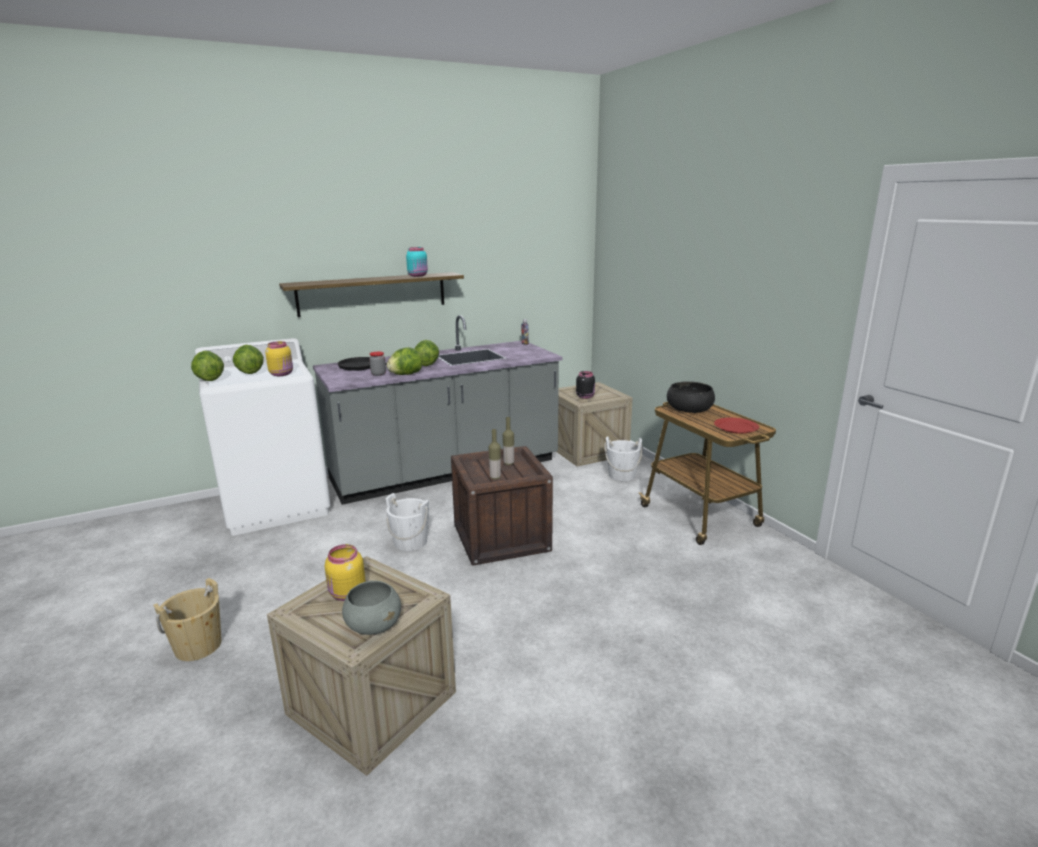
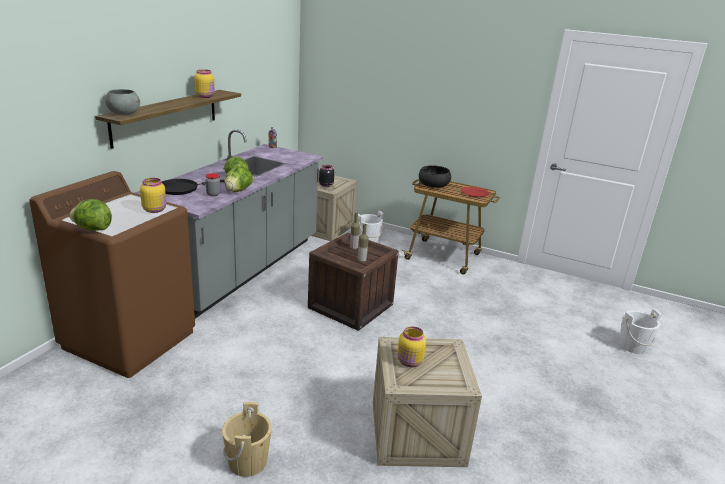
camera: 40 degrees left, 5 degrees up
white washing machine [195,338,330,536] -> brown washing machine [30,171,195,378]
lettuce [233,345,264,374] -> none
grey bowl [342,581,401,635] -> grey bowl moved to [105,89,140,115]
white bucket [386,493,429,551] -> white bucket moved to [619,309,662,354]
turquoise jar [406,247,428,277] -> yellow jar [194,69,215,98]

